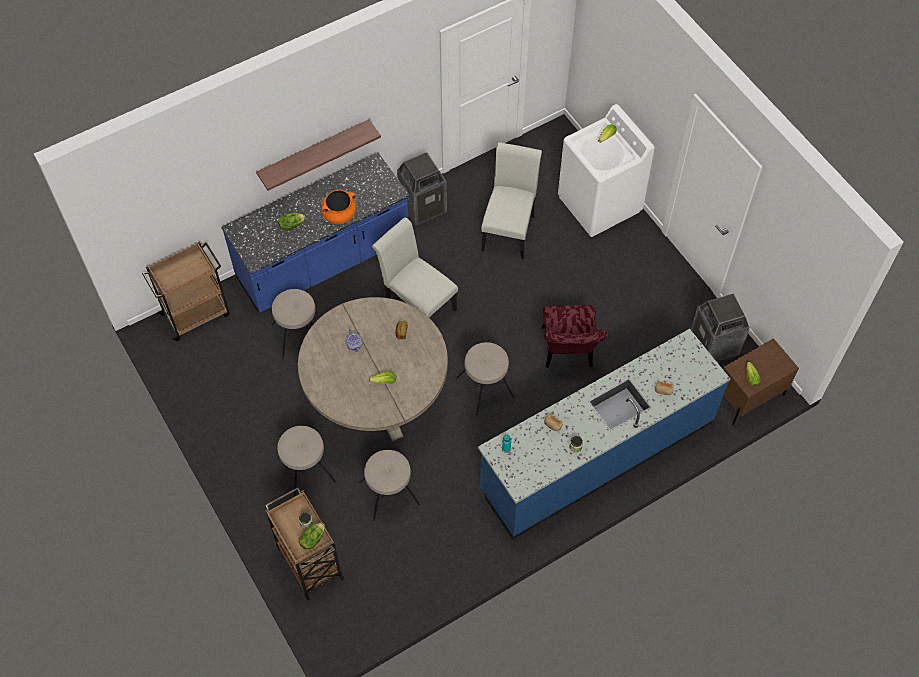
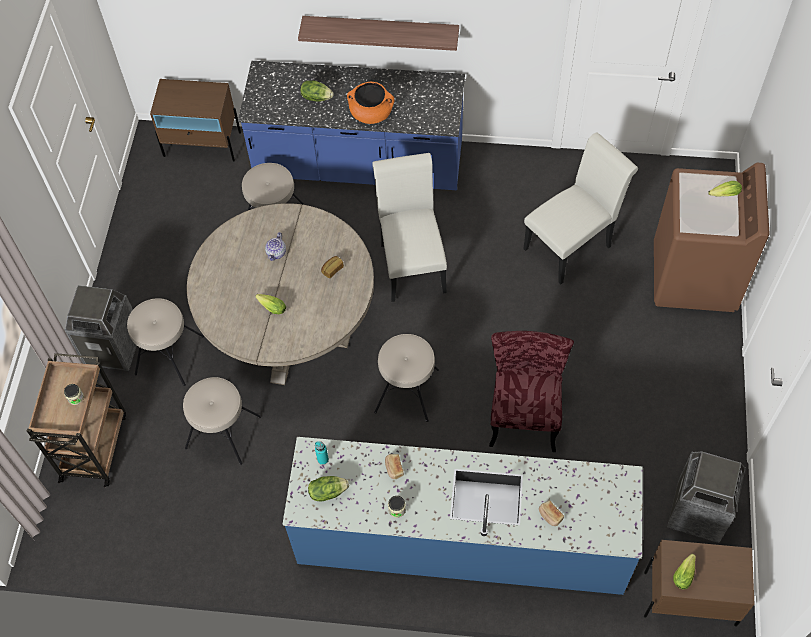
camera: 40 degrees right, 0 degrees up
brown cart [142,242,230,341] -> brown nightstand [150,79,241,162]
lettuce [299,523,325,550] -> lettuce moved to [308,476,349,502]
trash can [397,152,447,226] -> trash can moved to [64,285,137,371]
red chair [542,305,607,368] -> red chair turned 150 degrees clockwise [489,331,574,452]
white washing machine [558,104,655,237] -> brown washing machine [654,163,770,312]

